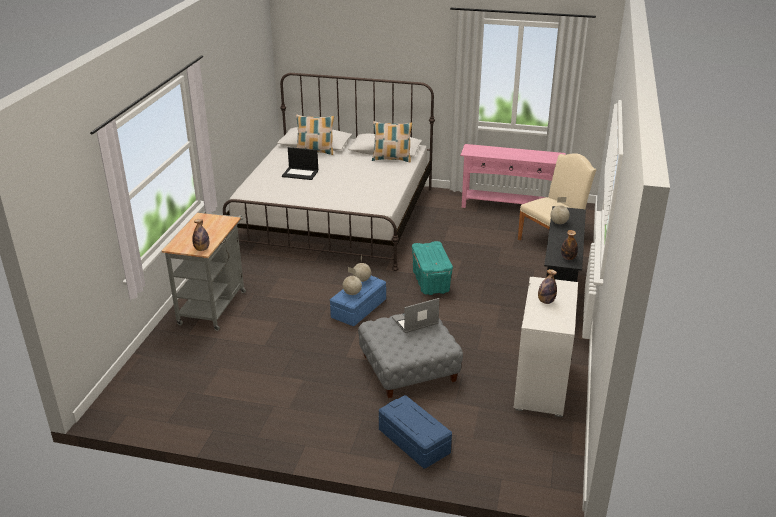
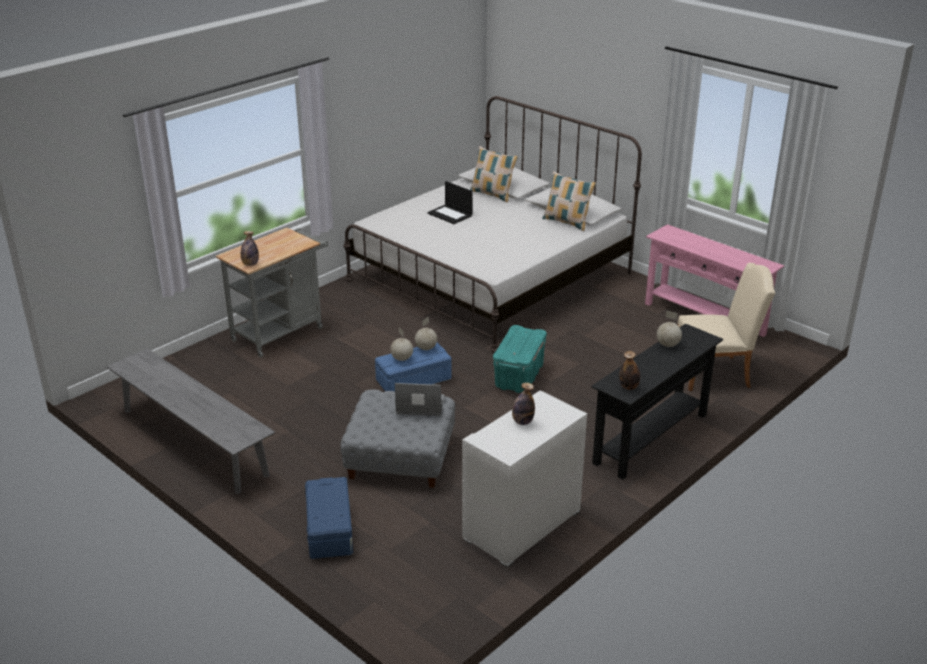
camera: 30 degrees right, 0 degrees up
none -> grey bench [107,349,275,494]

